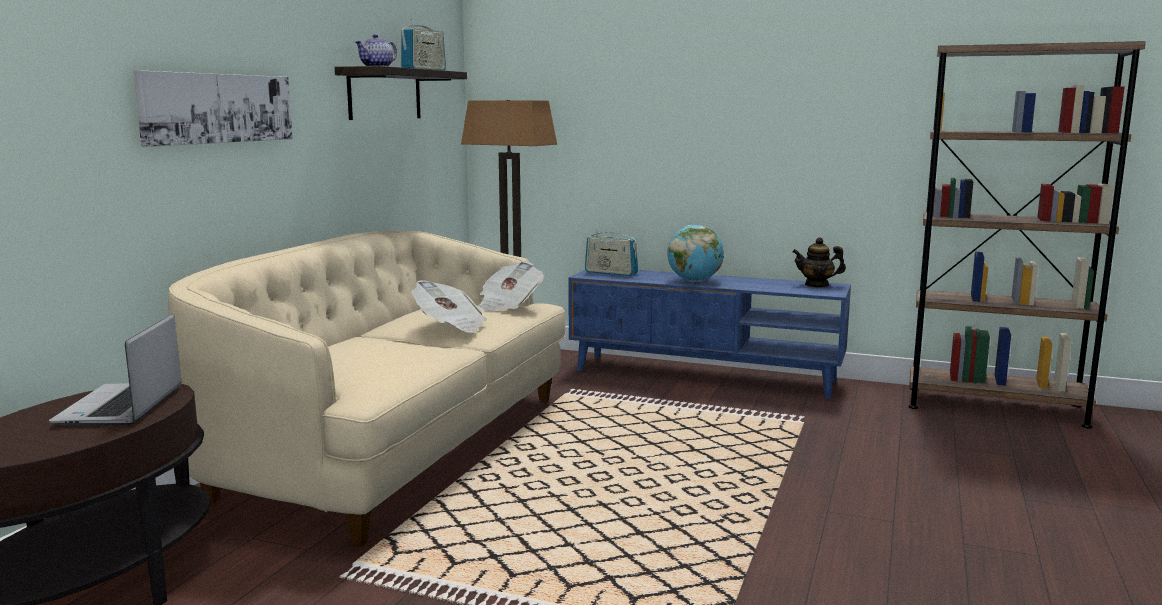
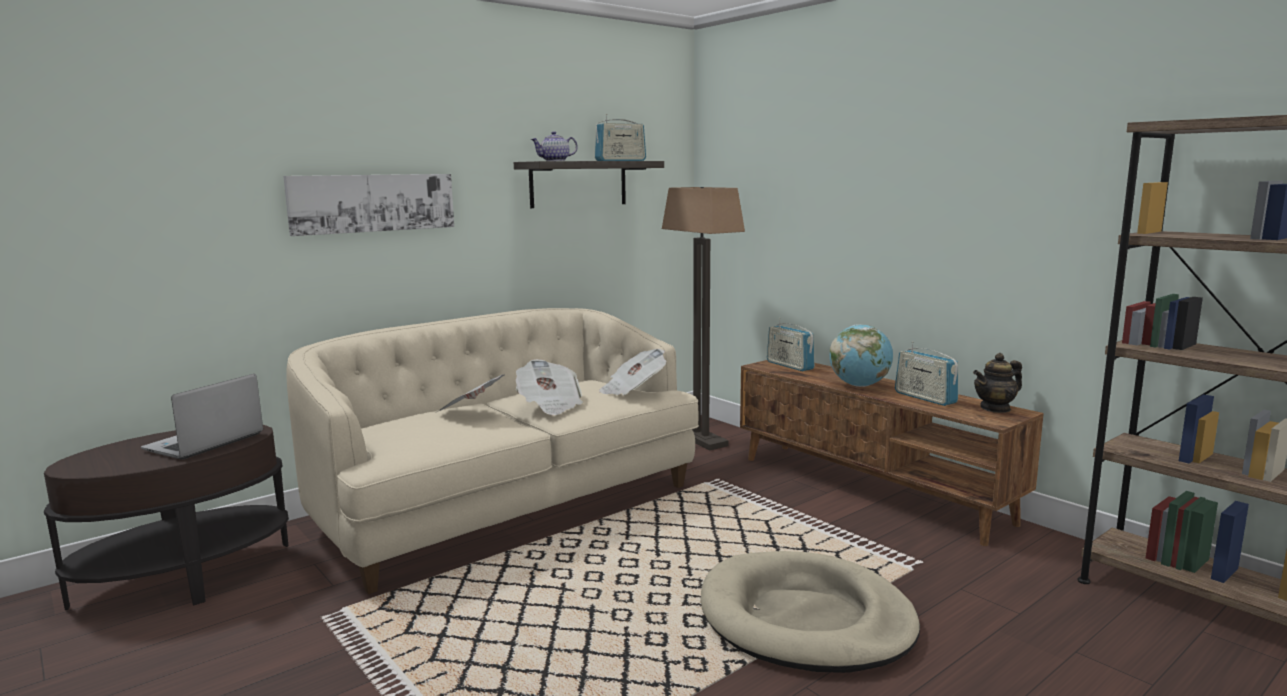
camera: 30 degrees right, 0 degrees up
blue tv stand [569,270,851,399] -> brown tv stand [740,360,1044,546]
teapot [792,237,846,287] -> teapot turned 60 degrees counterclockwise [973,353,1022,413]
none -> newspaper [435,374,505,413]
none -> beige dog bed [701,551,920,673]
none -> radio [895,342,958,406]

